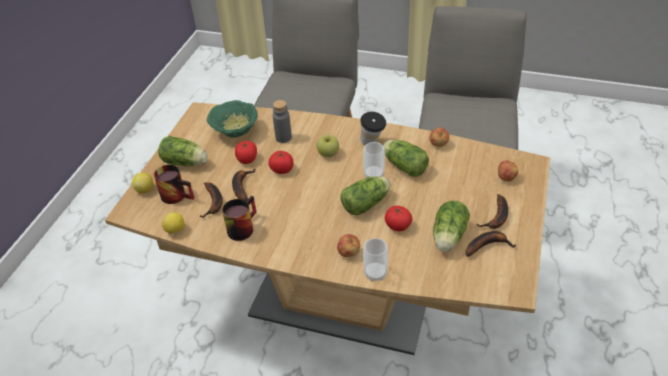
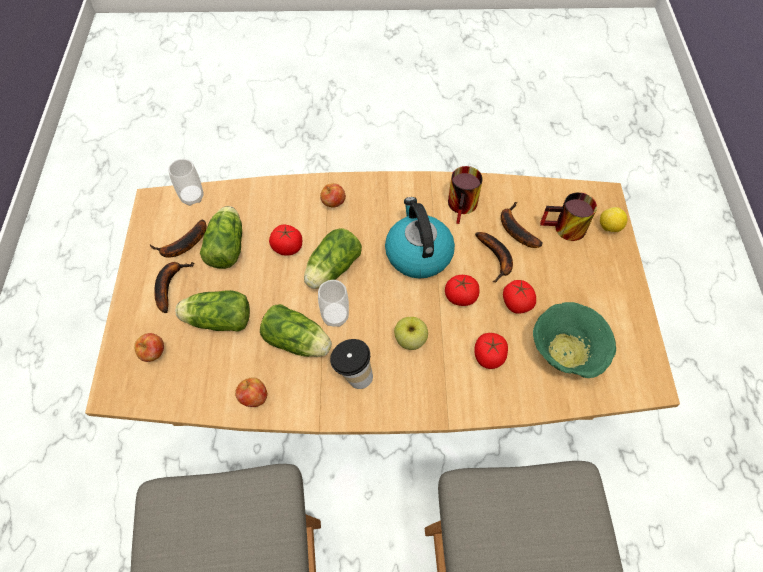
camera: 160 degrees right, 15 degrees up
lettuce [158,136,208,166] -> lettuce moved to [176,290,250,332]
lemon [162,212,185,234] -> none
grey bottle [273,100,292,143] -> tomato [474,333,508,369]
cup [363,238,388,282] -> cup moved to [168,159,204,206]
none -> kettle [385,197,455,279]

